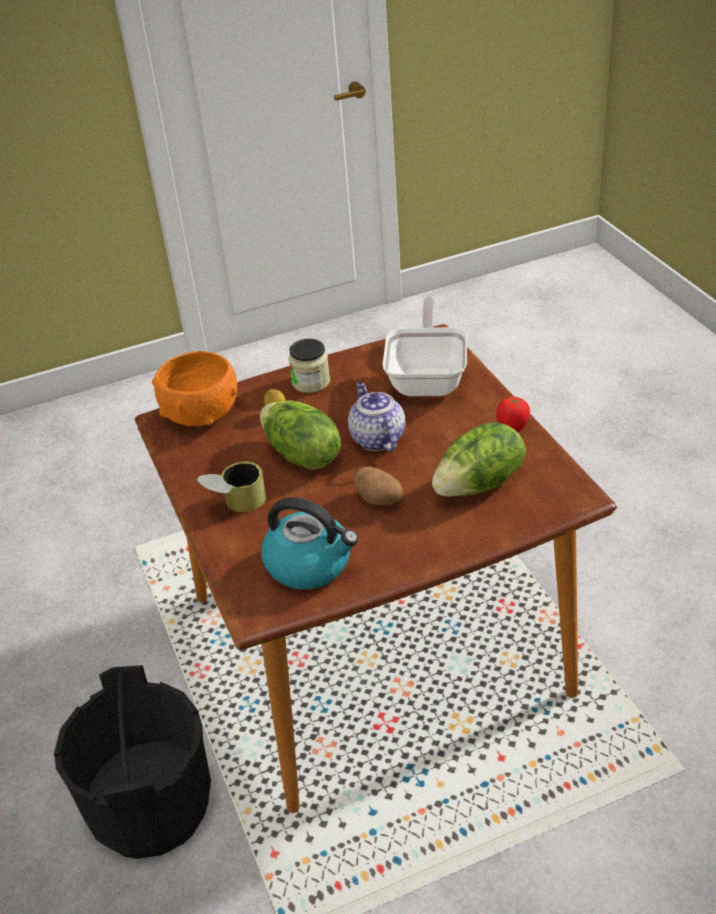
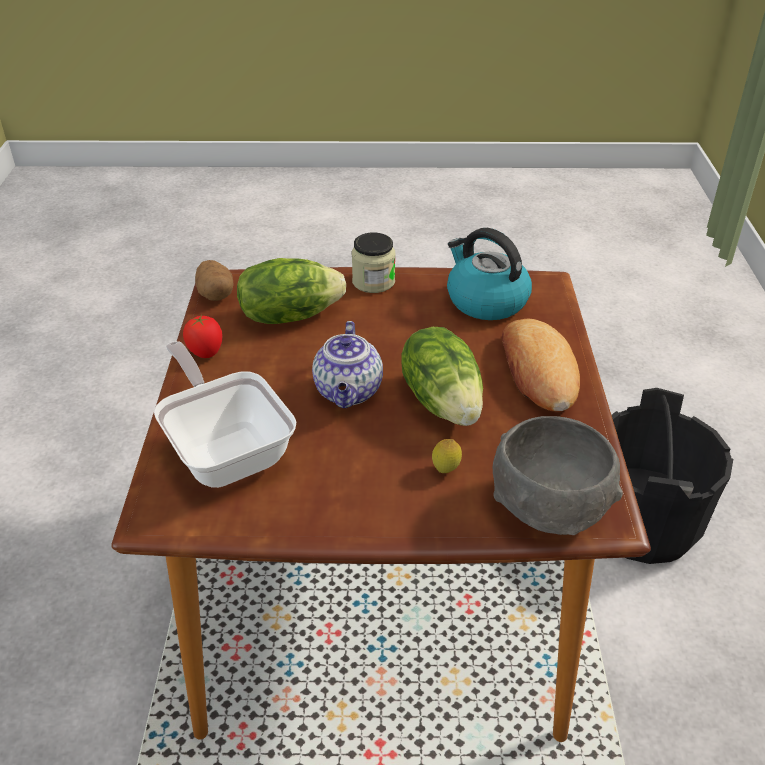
camera: 160 degrees left, 0 degrees up
orange bowl [152,351,237,426] -> grey bowl [493,416,623,535]
can [197,462,266,512] -> bread [502,319,580,412]
jar [289,339,330,393] -> jar moved to [352,232,395,293]
potato [353,467,403,505] -> potato moved to [195,260,234,301]
frying pan [383,297,467,396] -> frying pan turned 120 degrees clockwise [154,341,297,488]

